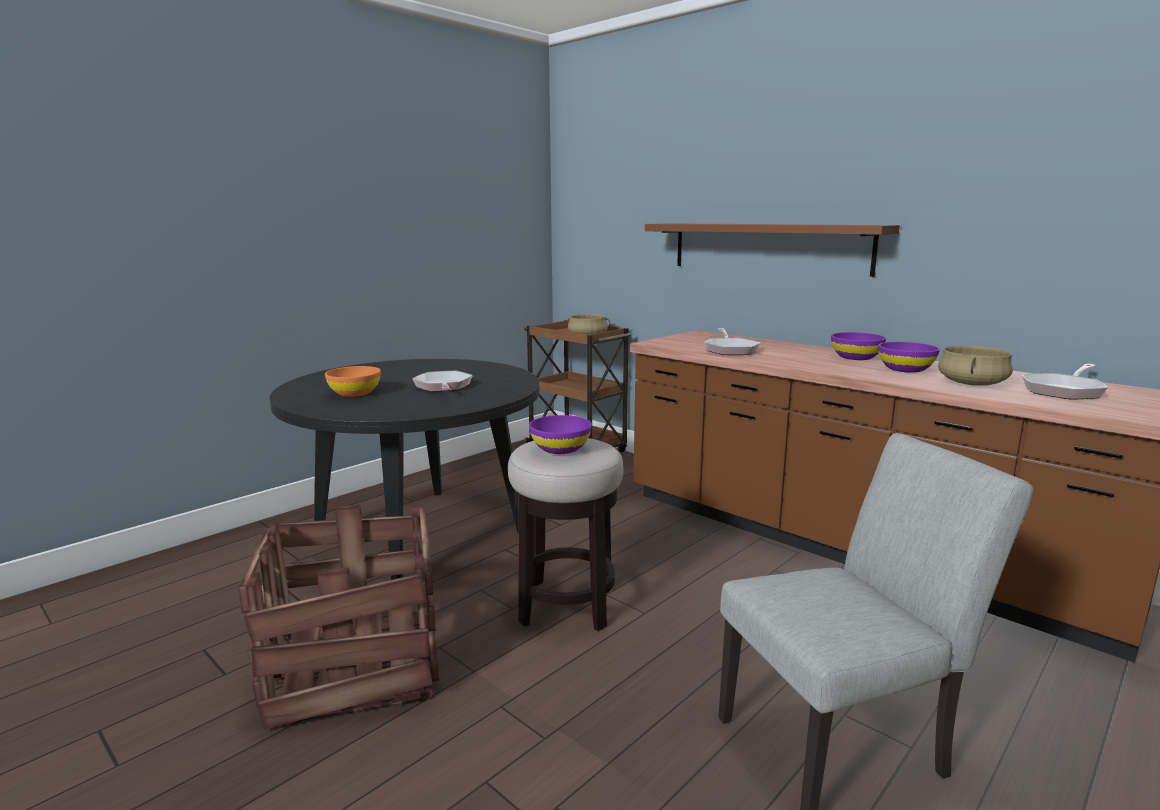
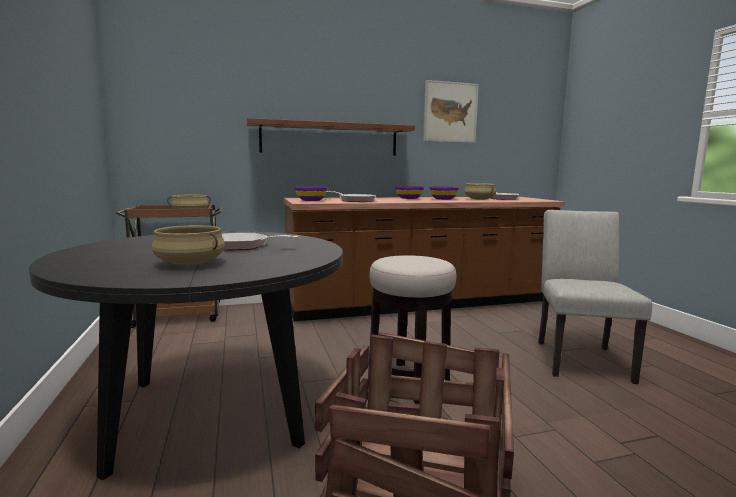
camera: 60 degrees left, 5 degrees down
orange bowl [325,366,381,397] -> beige cooking pot [152,225,225,265]
purple bowl [529,415,592,454] -> purple bowl moved to [295,186,327,201]
none -> picture [423,80,479,143]

